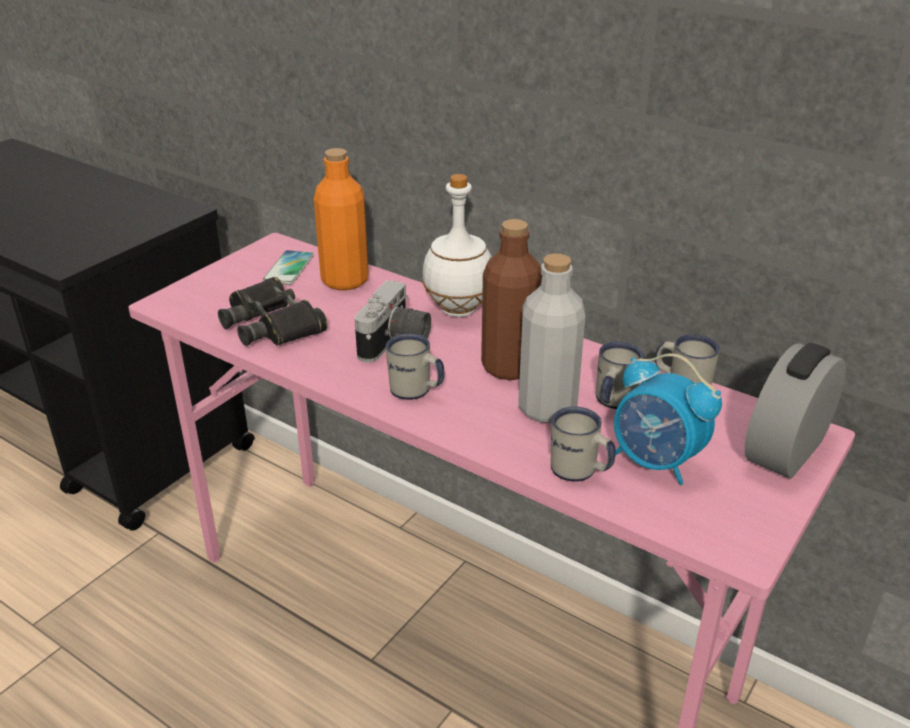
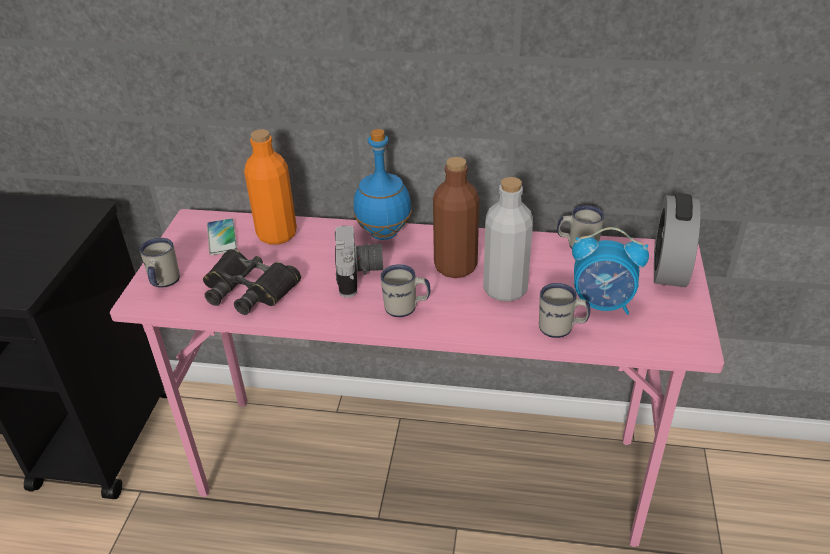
camera: 25 degrees left, 5 degrees up
white bottle [422,174,492,317] -> blue bottle [354,129,412,240]
white mug [596,342,644,409] -> white mug moved to [140,238,180,288]

